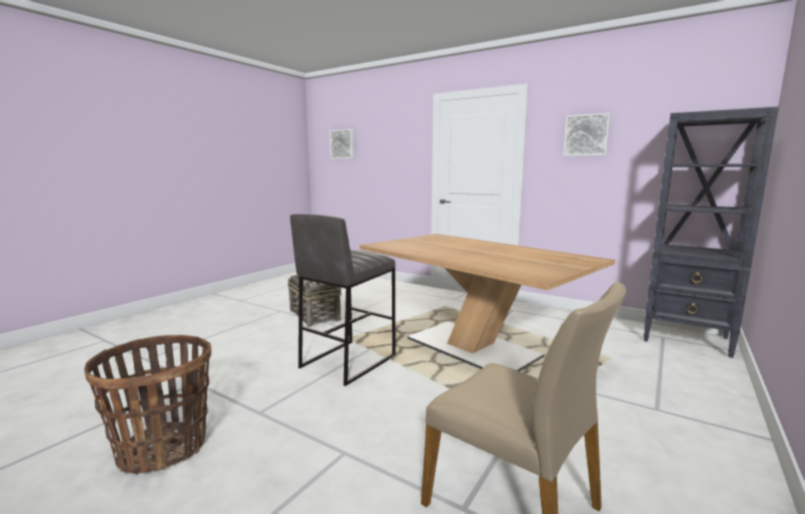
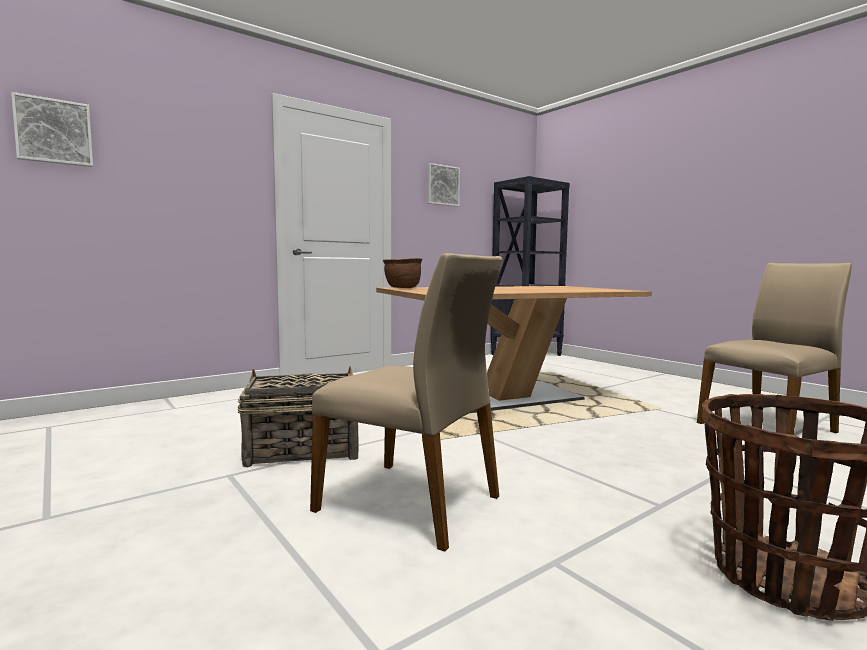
camera: 70 degrees left, 5 degrees down
grey stool [290,214,395,386] -> none
none -> beige chair [310,253,502,552]
none -> brown cooking pot [383,258,422,288]

